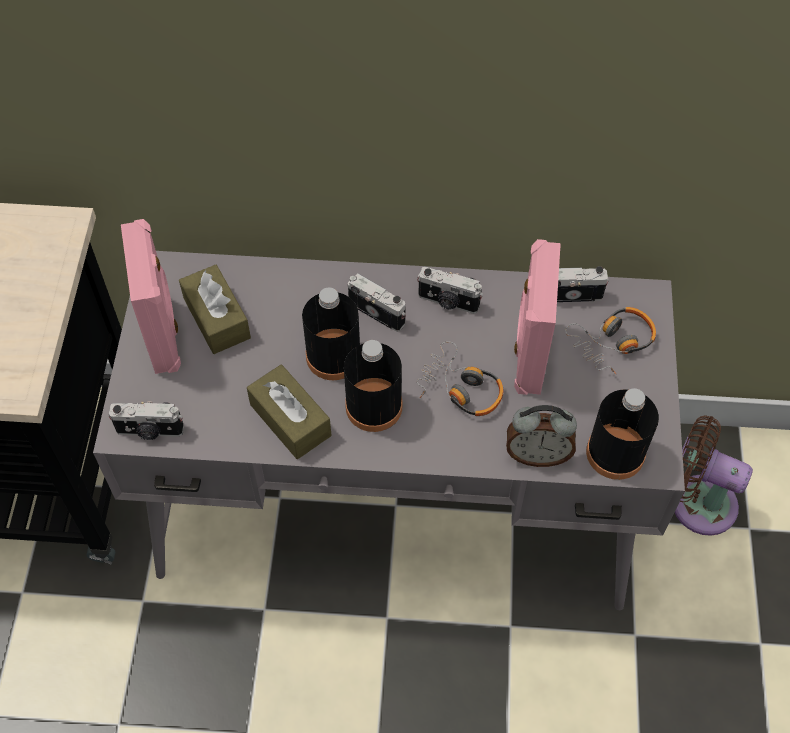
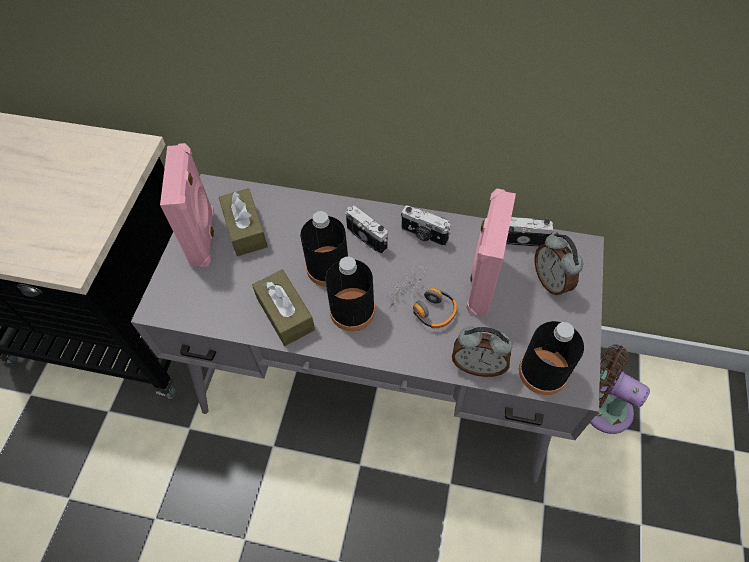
camera: 10 degrees right, 0 degrees up
camera [109,401,184,440] -> none
headphones [565,307,656,374] -> alarm clock [534,233,583,296]

